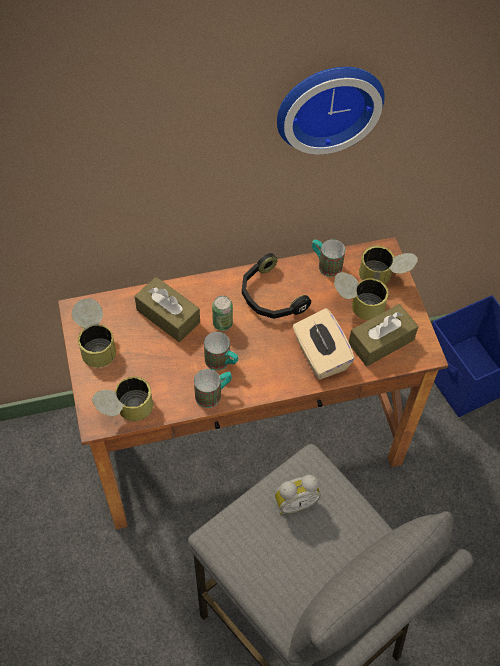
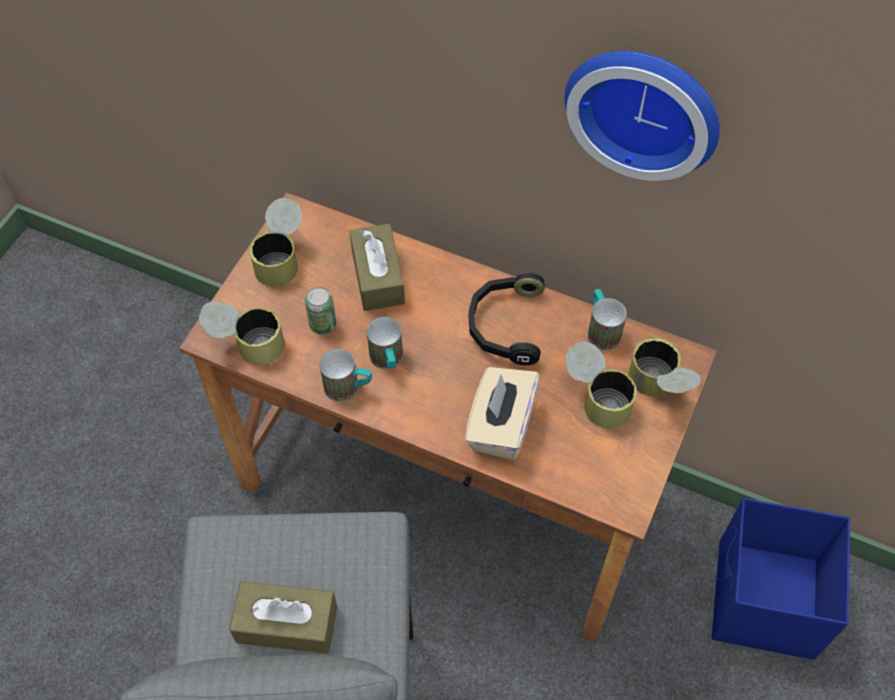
camera: 40 degrees right, 0 degrees up
can [212,296,233,331] -> can moved to [305,287,336,335]
alarm clock [275,475,321,515] -> none
brown tissue box [349,304,419,366] -> brown tissue box moved to [229,581,337,654]

